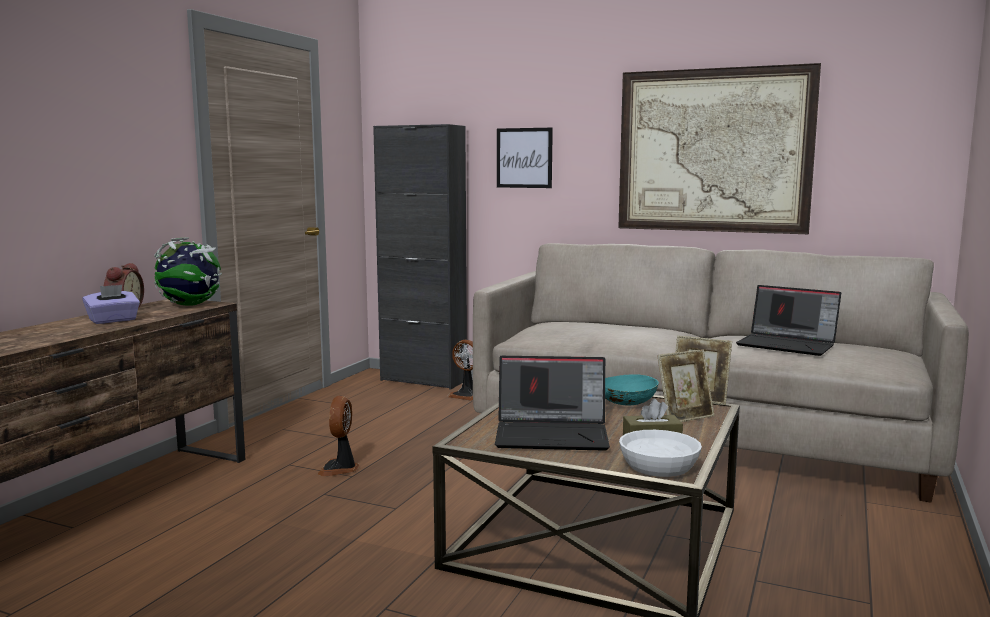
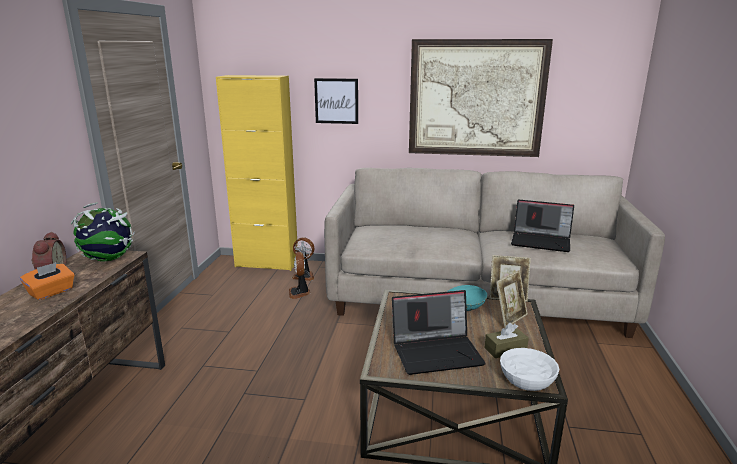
camera: 15 degrees left, 10 degrees up
purple tissue box [82,285,140,324] -> orange tissue box [20,262,75,300]
fan [317,396,359,476] -> fan moved to [289,252,310,299]
black cabinet [373,124,467,389] -> yellow cabinet [216,75,298,271]

